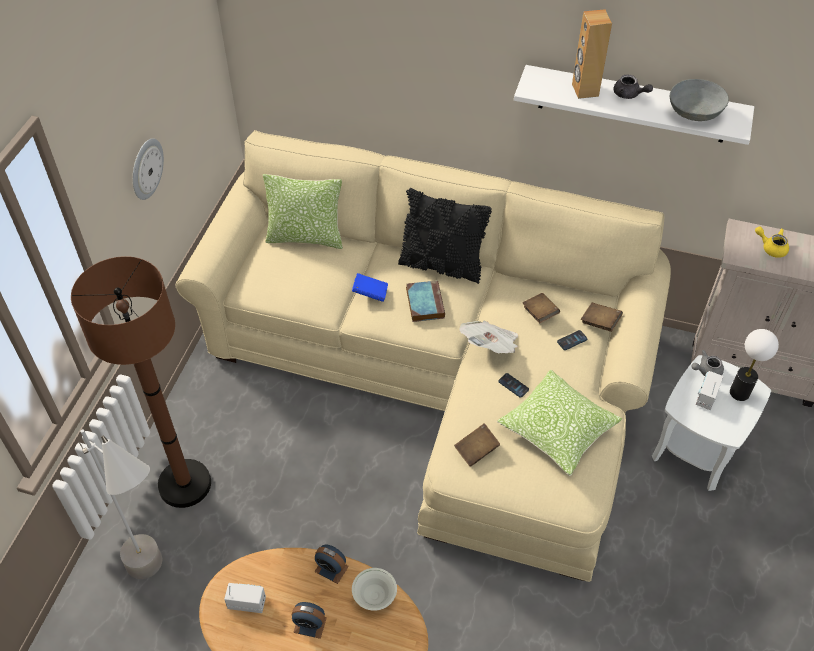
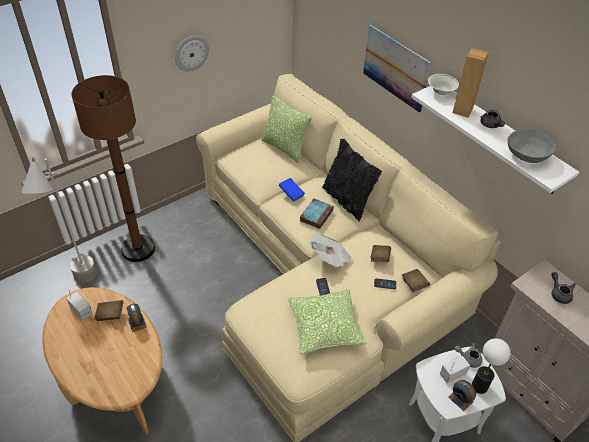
camera: 35 degrees right, 5 degrees down
alarm clock [292,602,327,639] -> alarm clock moved to [448,380,476,411]
white bowl [352,568,397,611] -> white bowl moved to [428,74,459,95]
brown book [454,424,500,467] -> brown book moved to [94,300,123,321]
yellow teapot [755,226,789,258] -> grey teapot [551,272,576,304]
none -> picture [363,24,431,112]

